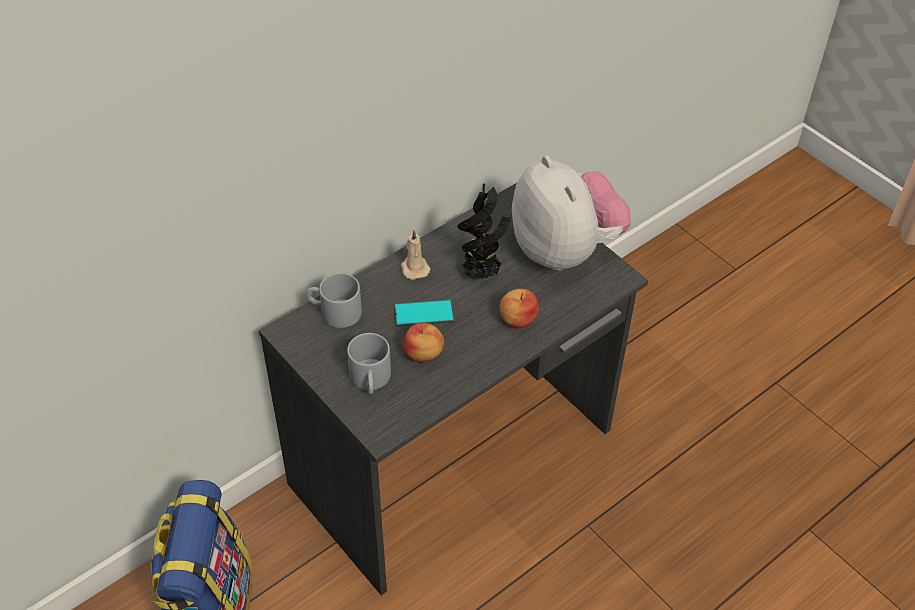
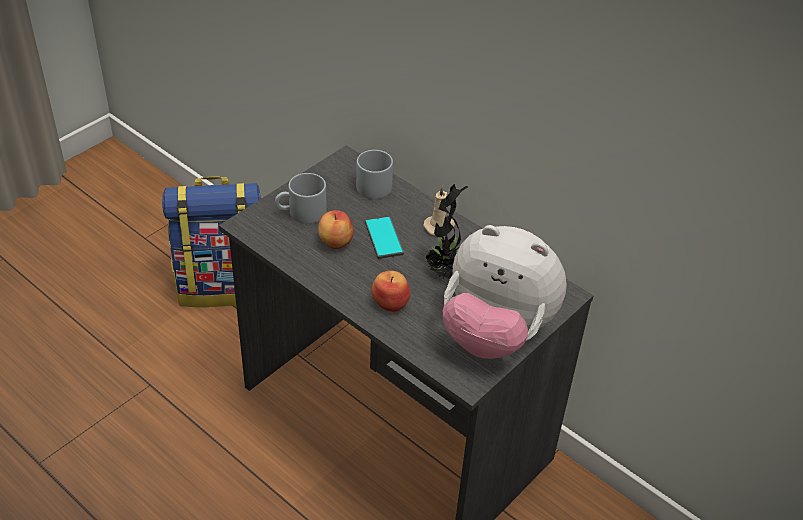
camera: 80 degrees right, 5 degrees down
plush toy [512,155,631,270] -> plush toy turned 60 degrees clockwise [443,225,567,359]

